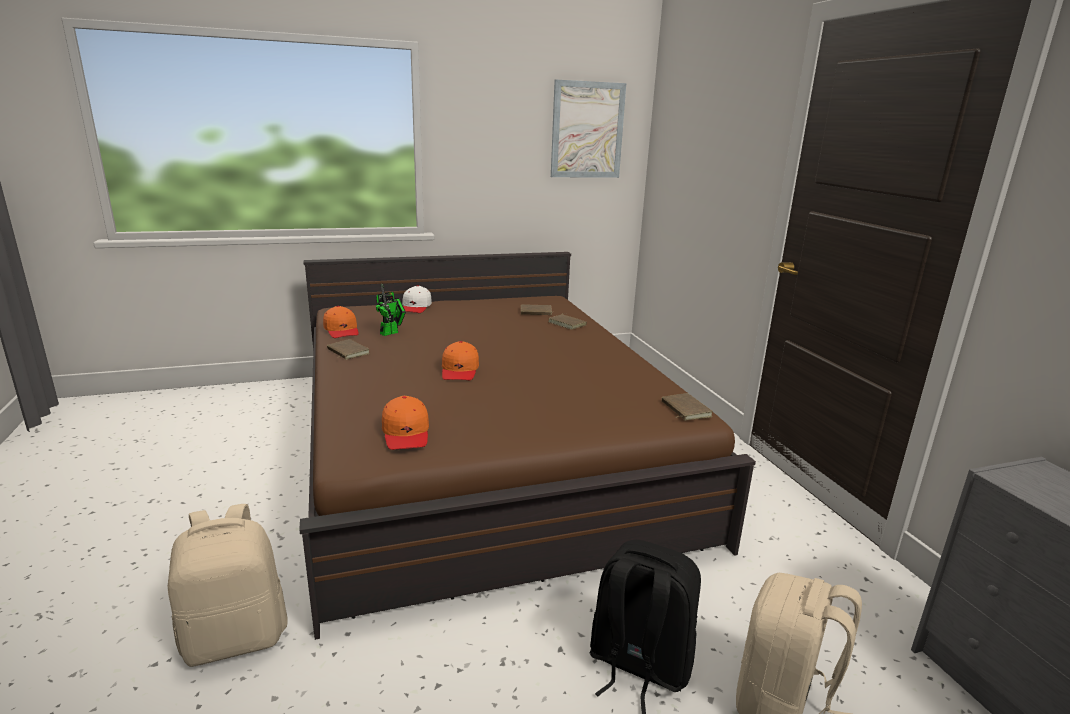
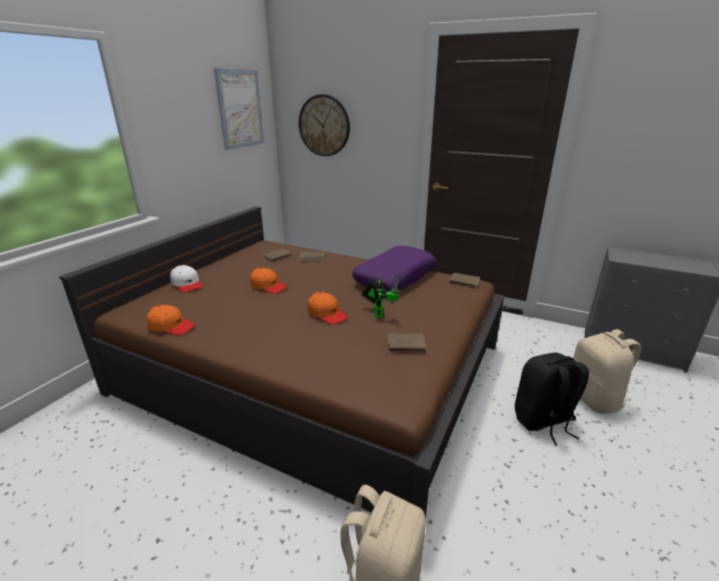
camera: 45 degrees left, 5 degrees up
brown book [327,339,370,360] -> brown book moved to [387,334,428,353]
toy robot [376,283,406,336] -> toy robot moved to [361,272,400,318]
orange cap [382,396,429,450] -> orange cap moved to [250,268,287,294]
none -> wall clock [299,94,350,156]
none -> purple pillow [352,246,437,293]

